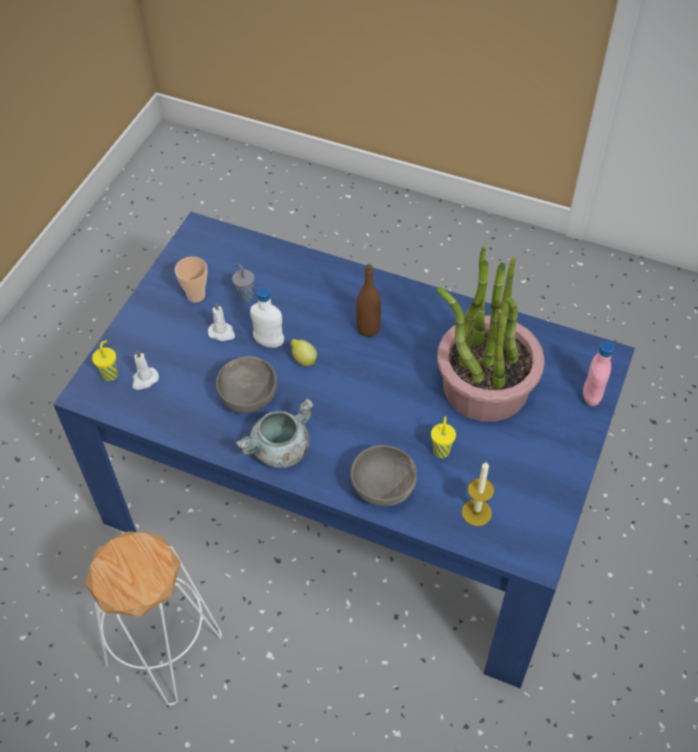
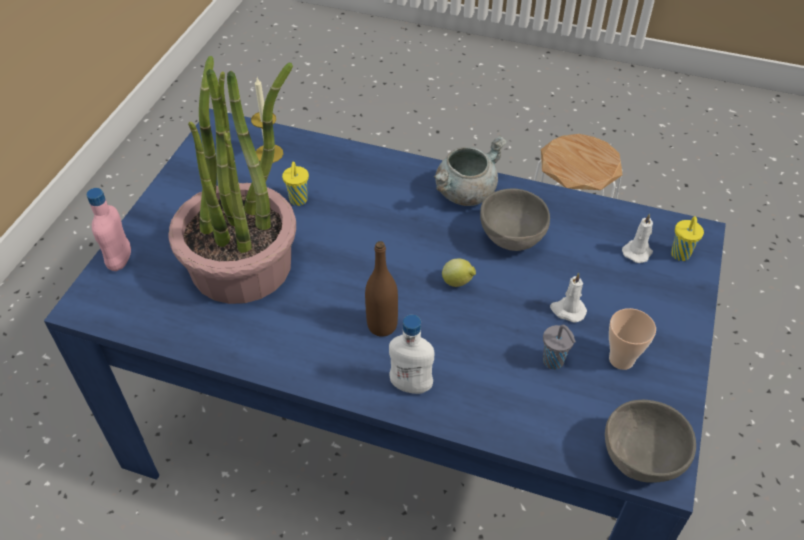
camera: 175 degrees right, 5 degrees down
white bottle [250,287,284,348] -> white bottle moved to [389,315,434,394]
grey bowl [350,445,417,506] -> grey bowl moved to [605,400,696,483]

